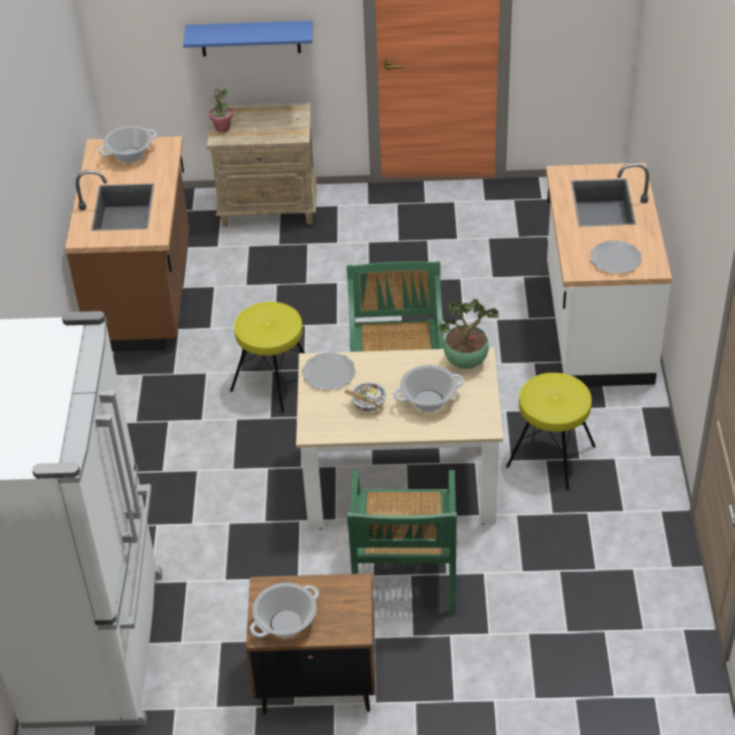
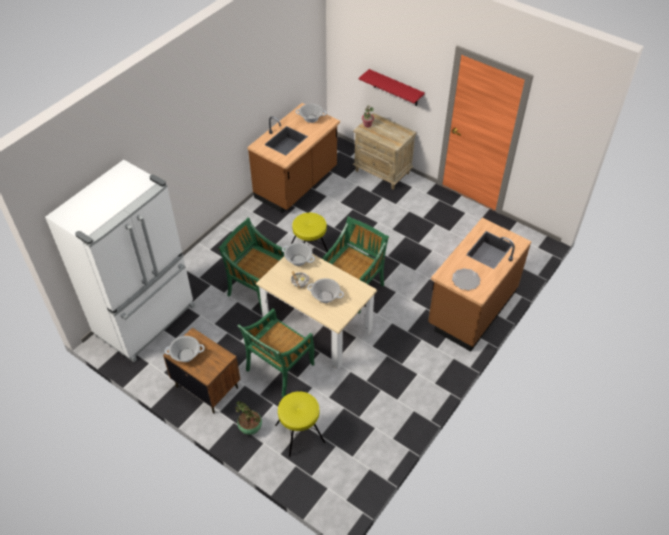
camera: 35 degrees right, 5 degrees up
blue shelf [183,21,313,56] -> red shelf [359,69,425,106]
plate [302,352,356,390] -> cooking pot [282,242,315,266]
potted plant [438,299,499,369] -> potted plant moved to [235,401,262,435]
yellow stool [506,373,596,491] -> yellow stool moved to [275,391,326,457]
white counter [546,163,672,387] -> brown counter [428,218,532,352]
none -> green chair [218,217,285,312]

